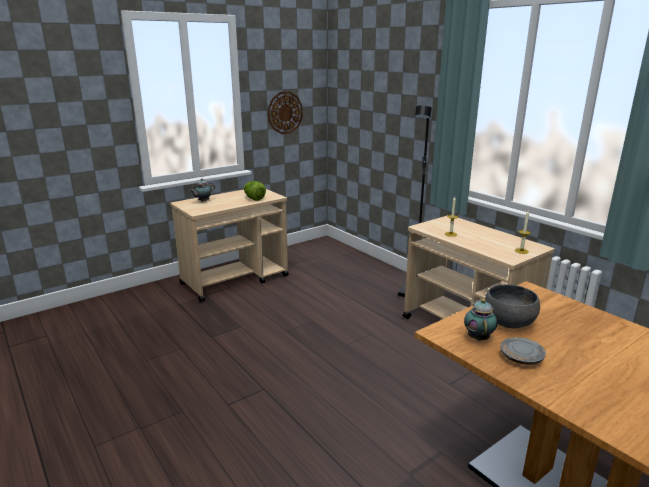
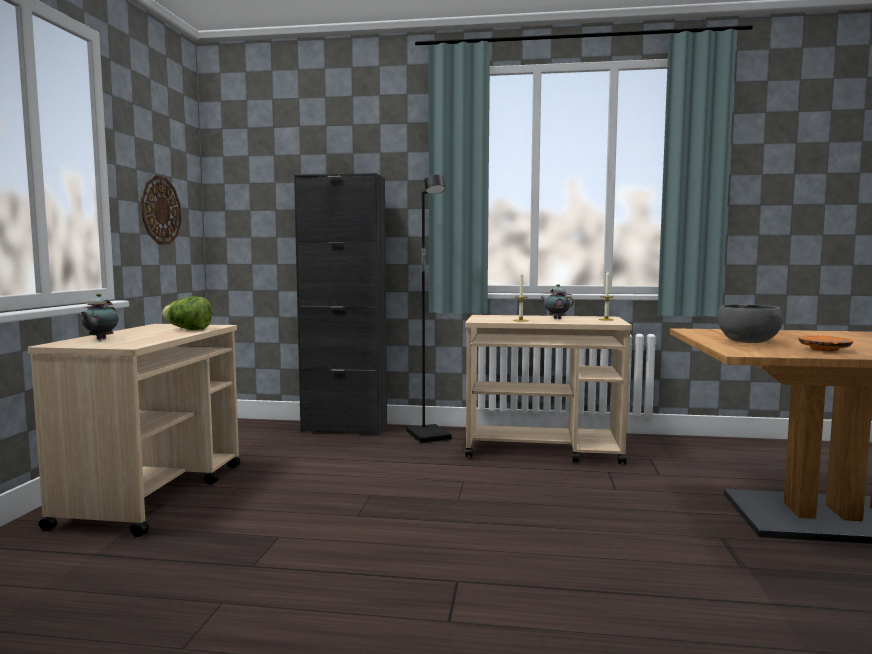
camera: 45 degrees left, 15 degrees down
teapot [464,299,497,341] -> teapot moved to [541,284,574,319]
grey plate [500,337,546,365] -> orange plate [798,335,853,352]
none -> black cabinet [294,173,387,436]

